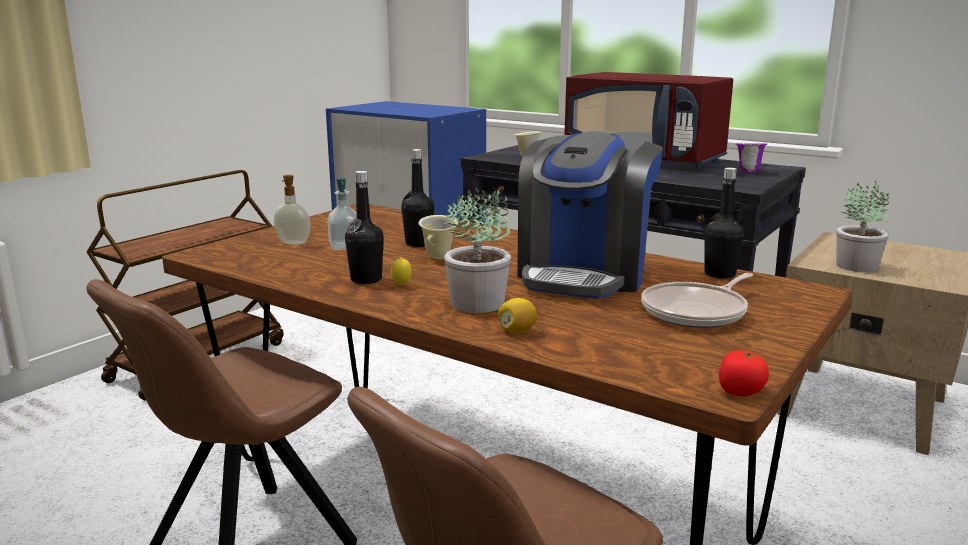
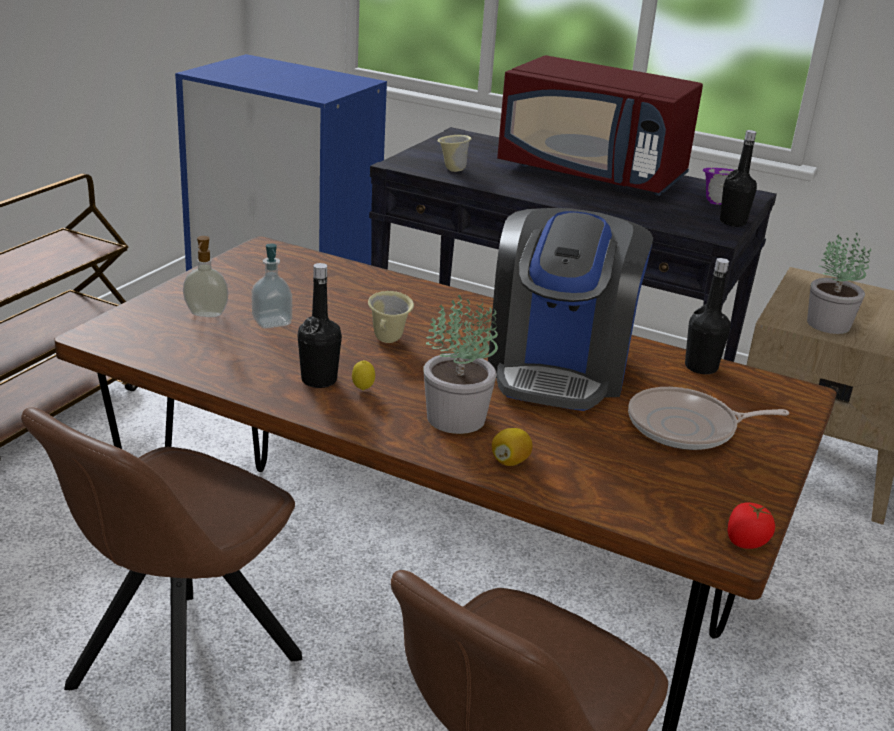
camera: 10 degrees left, 10 degrees up
black bottle [401,149,434,247] -> black bottle moved to [720,130,757,227]
frying pan [641,273,753,328] -> frying pan turned 45 degrees clockwise [628,387,789,450]

